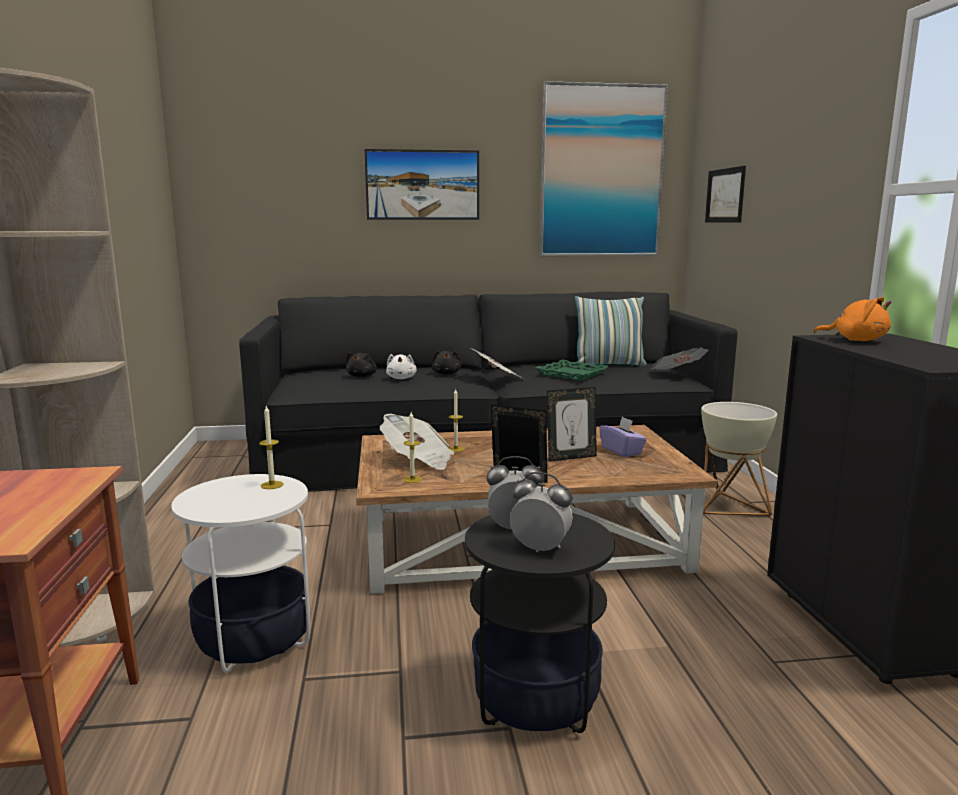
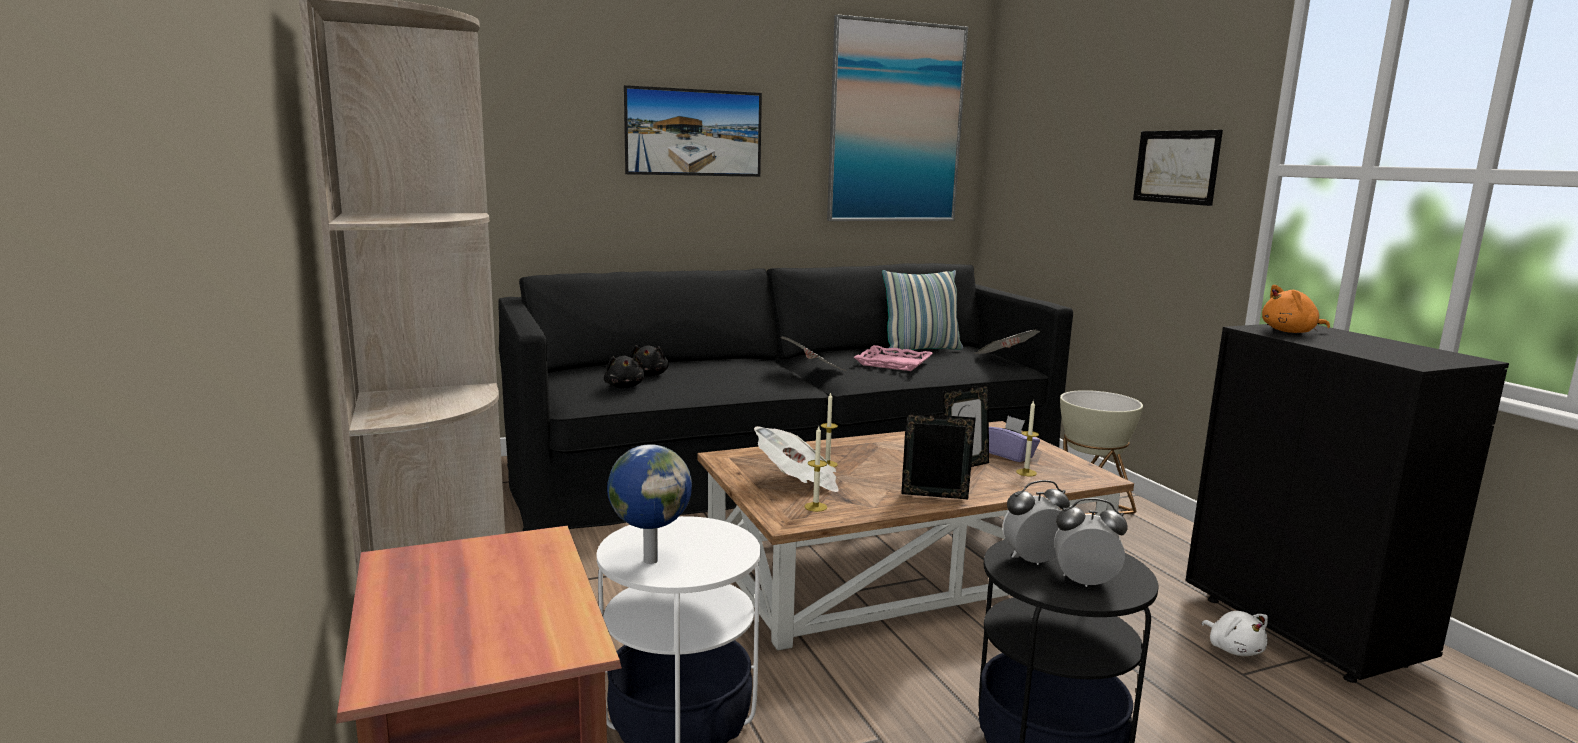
camera: 15 degrees left, 0 degrees up
candle [259,406,283,489] -> candle moved to [1016,400,1039,476]
white plush toy [386,354,417,379] -> white plush toy moved to [1202,611,1268,656]
black plush toy [432,350,461,375] -> black plush toy moved to [604,356,644,388]
green tray [535,360,609,381] -> pink tray [854,345,933,371]
picture [705,166,746,223] -> picture moved to [1133,130,1223,206]
orange plush toy [814,297,891,341] -> orange plush toy turned 150 degrees clockwise [1262,285,1330,333]
none -> globe [607,444,692,564]

